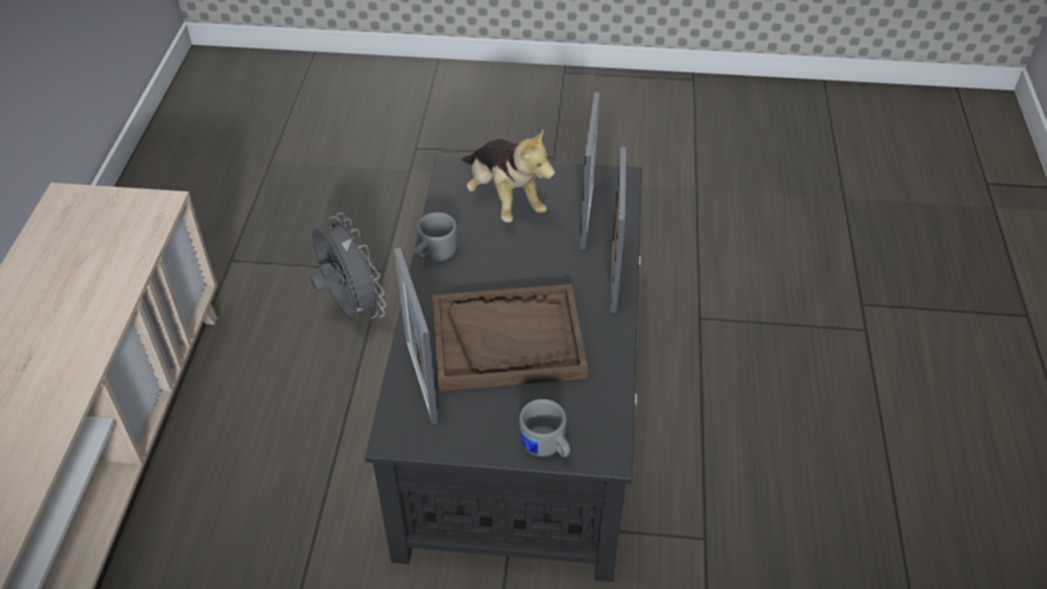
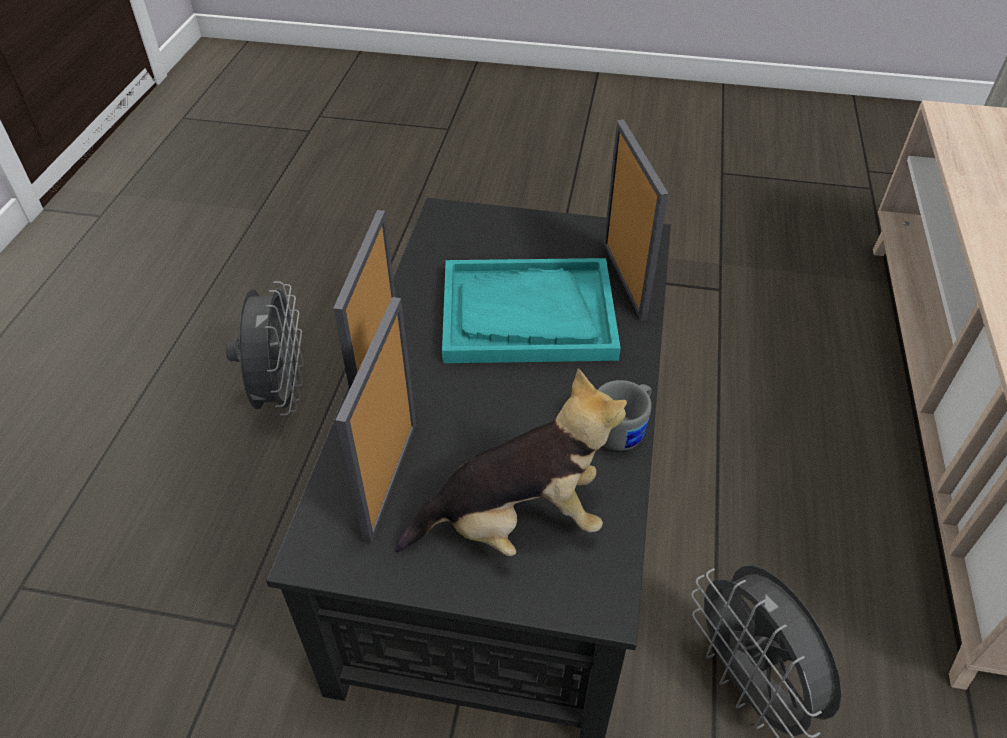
camera: 175 degrees left, 0 degrees up
brown tray [432,284,588,391] -> turquoise tray [442,258,621,363]
plush toy [462,127,555,222] -> plush toy turned 105 degrees clockwise [395,369,627,556]
grey mug [519,399,570,457] -> none
none -> grey fan [226,281,304,416]

